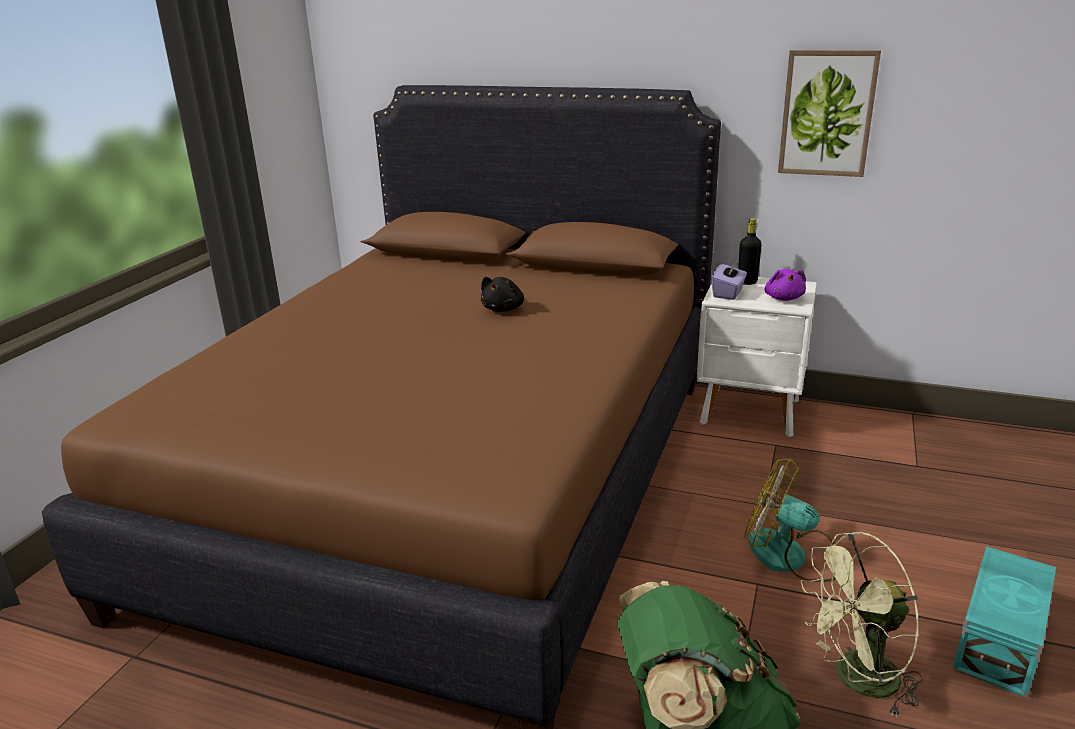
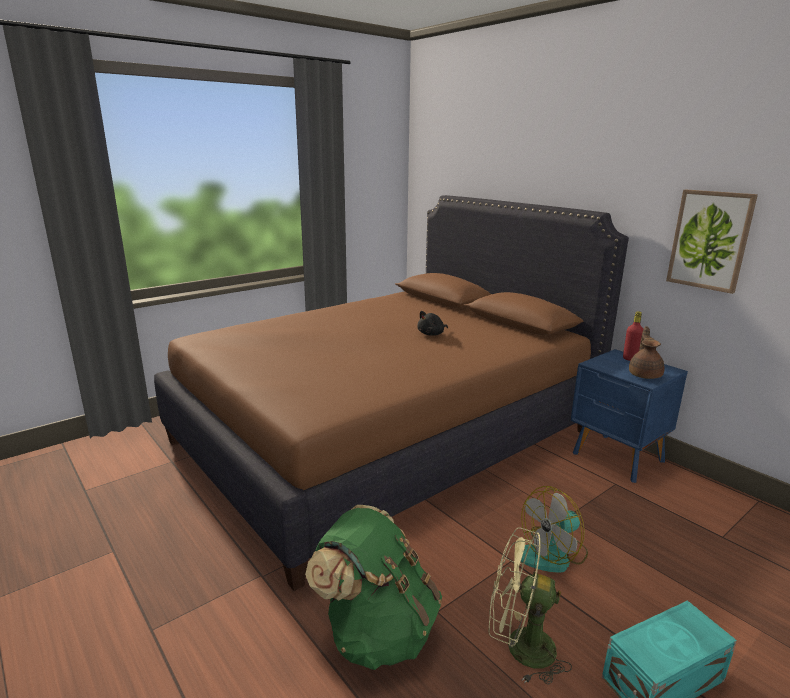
camera: 30 degrees right, 5 degrees down
white nightstand [697,277,817,437] -> blue nightstand [571,349,688,483]
purple tissue box [712,260,747,300] -> none
black bottle [738,218,762,285] -> red bottle [623,311,643,361]
fan [744,459,837,582] -> fan turned 90 degrees counterclockwise [521,486,588,573]
purple plush toy [765,269,806,301] -> brown teapot [629,326,665,379]

